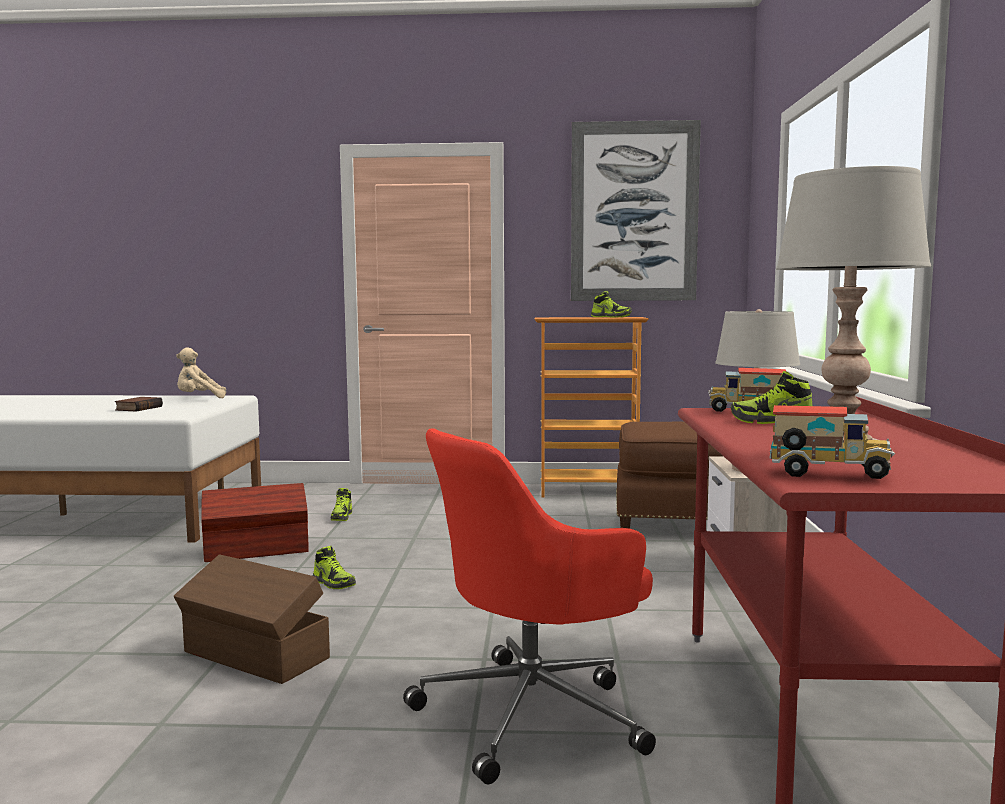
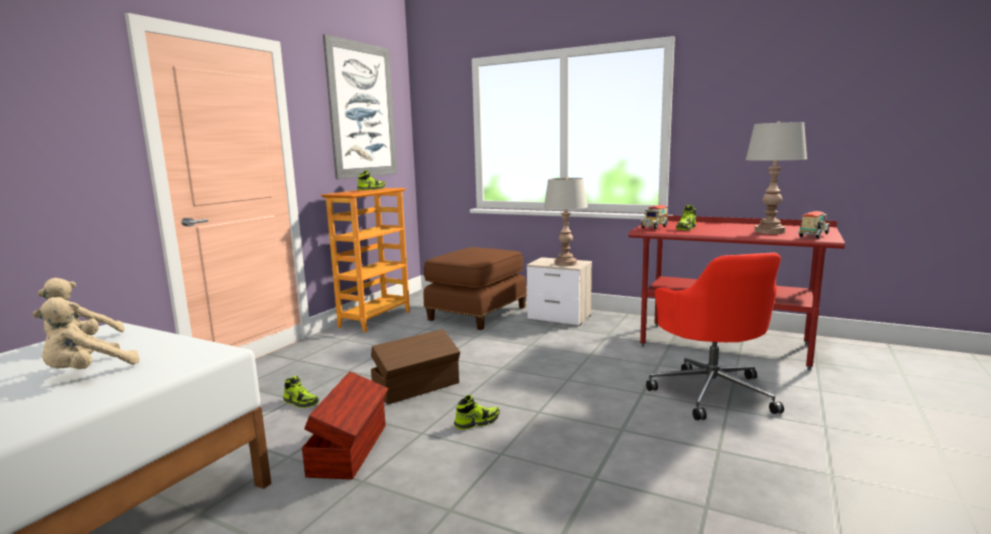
camera: 65 degrees left, 5 degrees up
book [115,397,163,412] -> beige plush toy [32,297,140,369]
brown storage box [174,554,330,684] -> brown storage box moved to [371,329,460,404]

